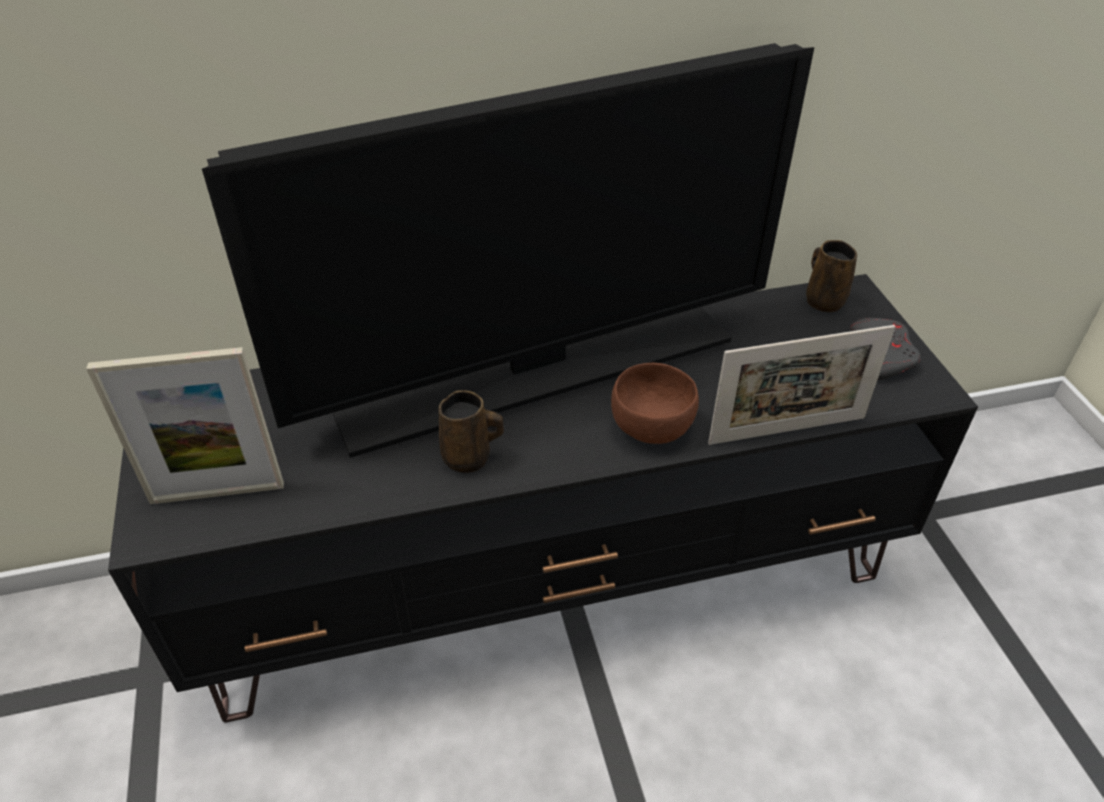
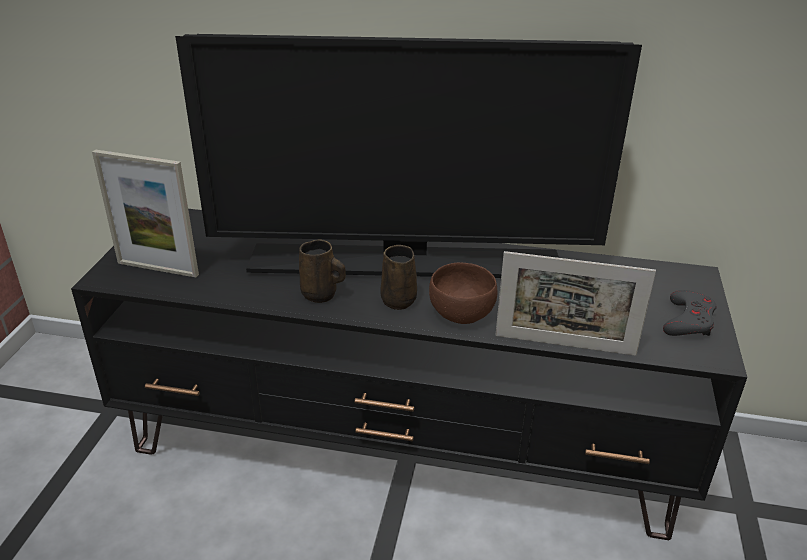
camera: 25 degrees right, 10 degrees down
brown mug [806,240,857,312] -> brown mug moved to [380,245,417,310]

